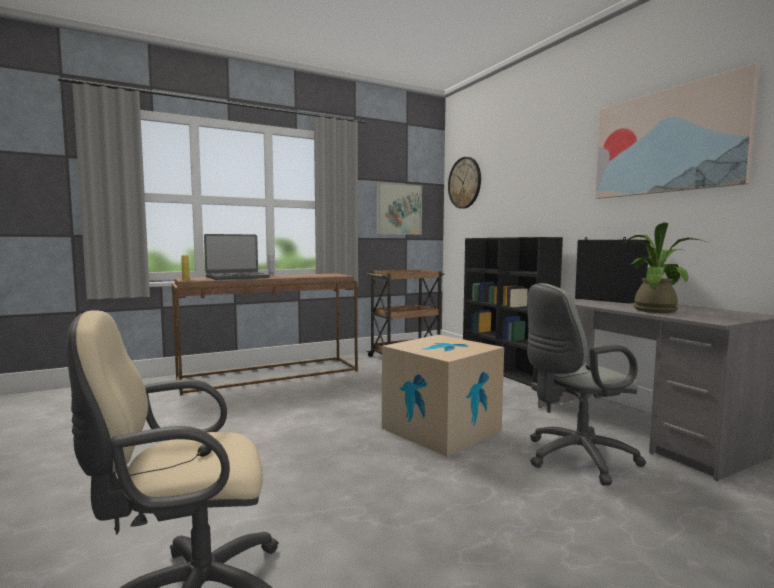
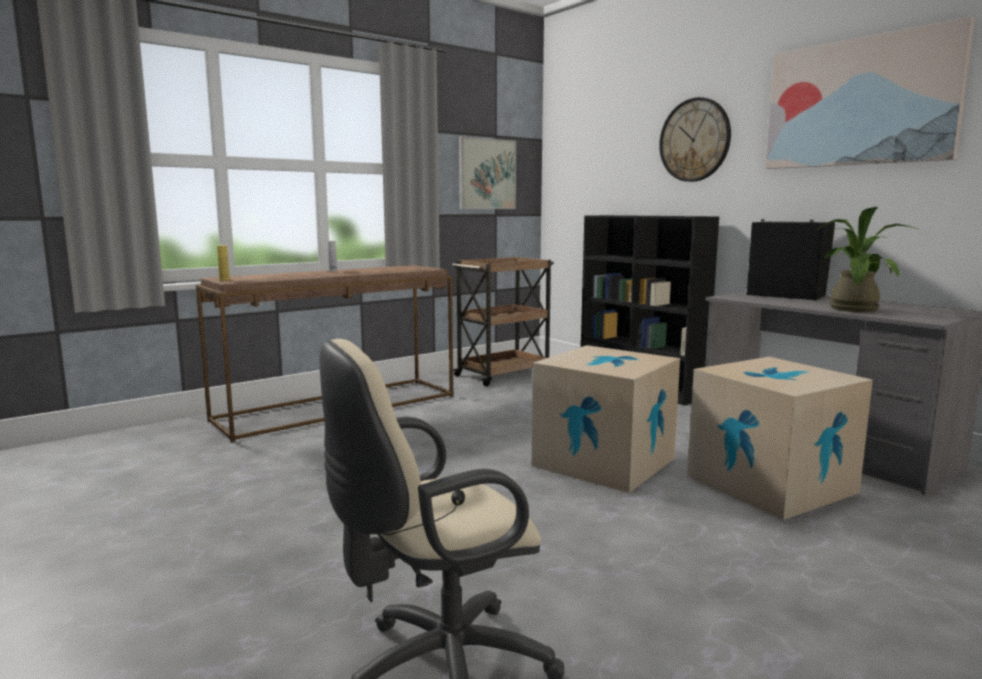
camera: 10 degrees left, 5 degrees up
laptop [204,234,269,280] -> none
wall clock [448,157,481,209] -> wall clock moved to [659,97,731,182]
grey office chair [527,283,646,486] -> cardboard box [687,357,873,520]

